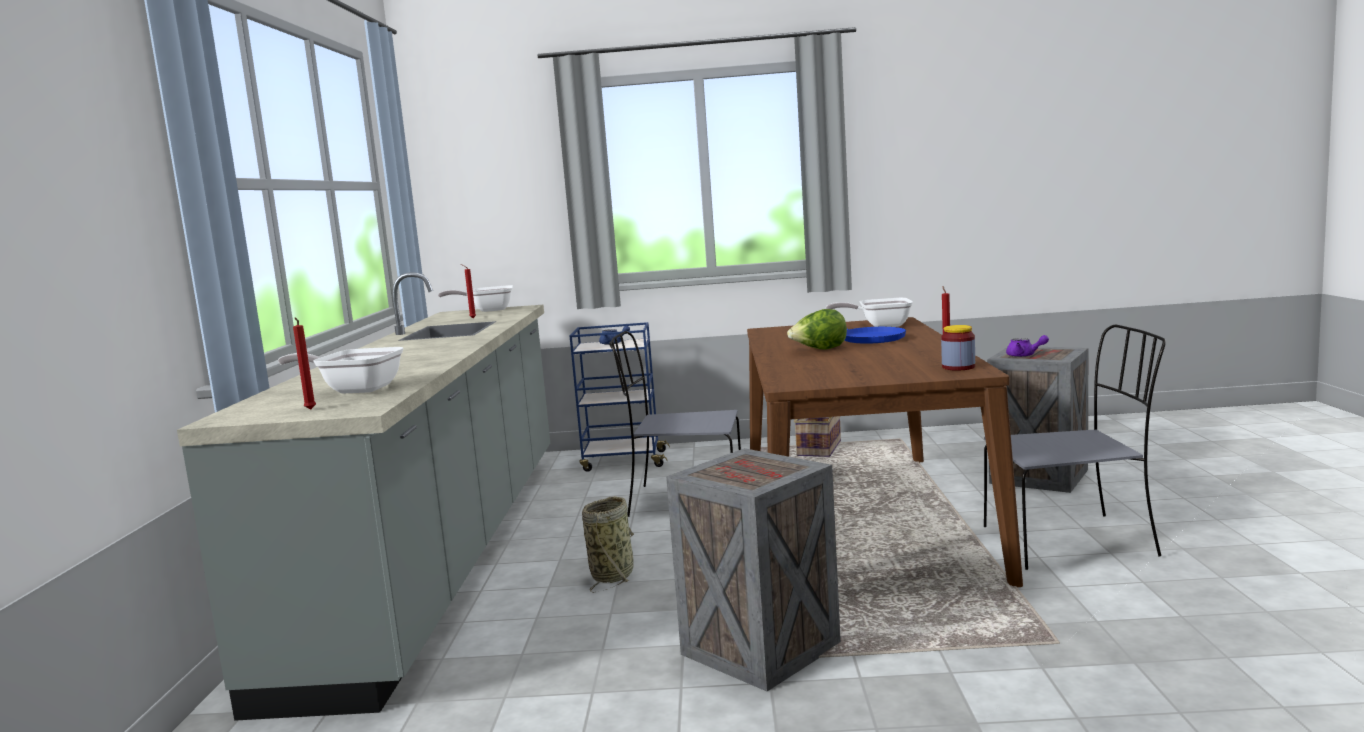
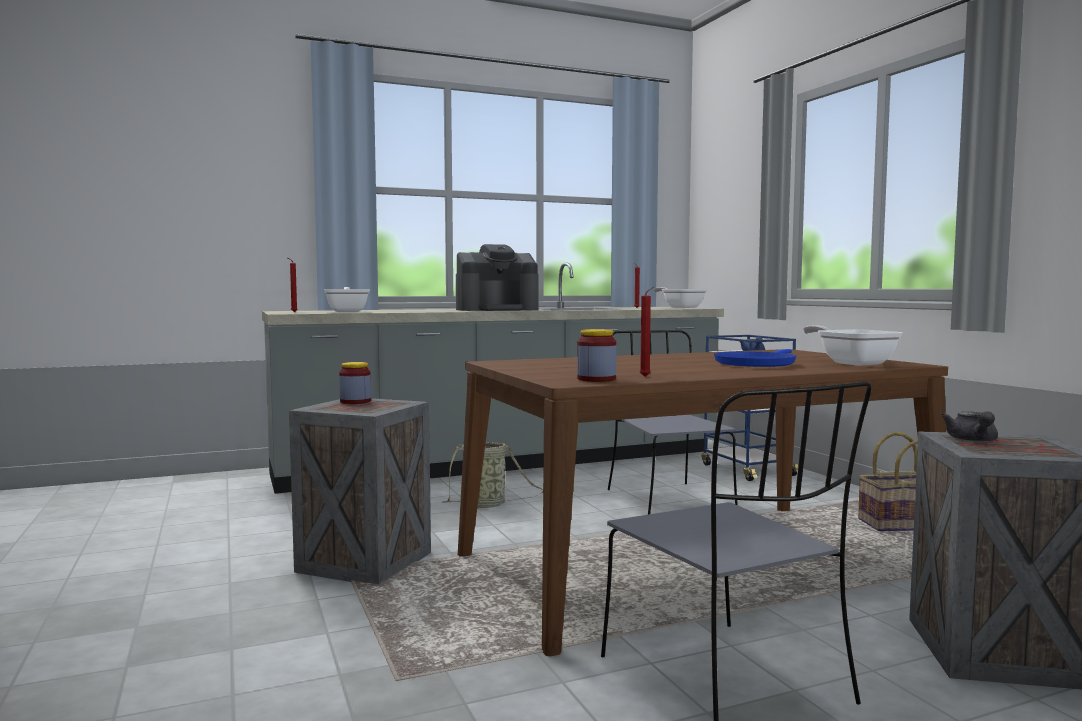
camera: 65 degrees right, 5 degrees down
lettuce [787,309,847,350] -> none
purple teapot [1006,335,1049,357] -> grey teapot [941,411,998,442]
none -> jar [339,362,371,404]
none -> coffee machine [456,244,538,311]

